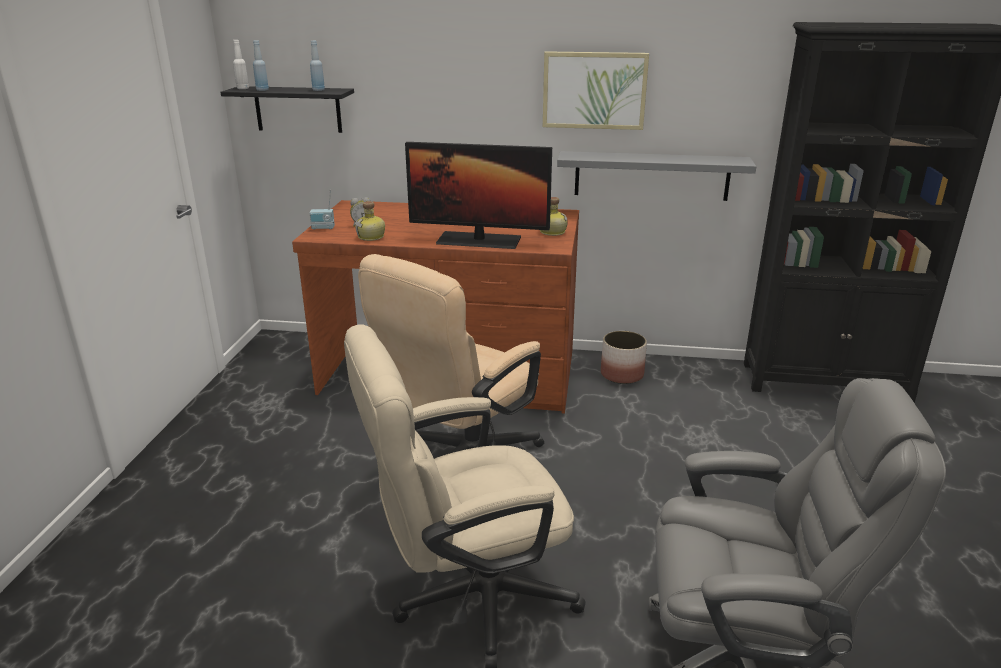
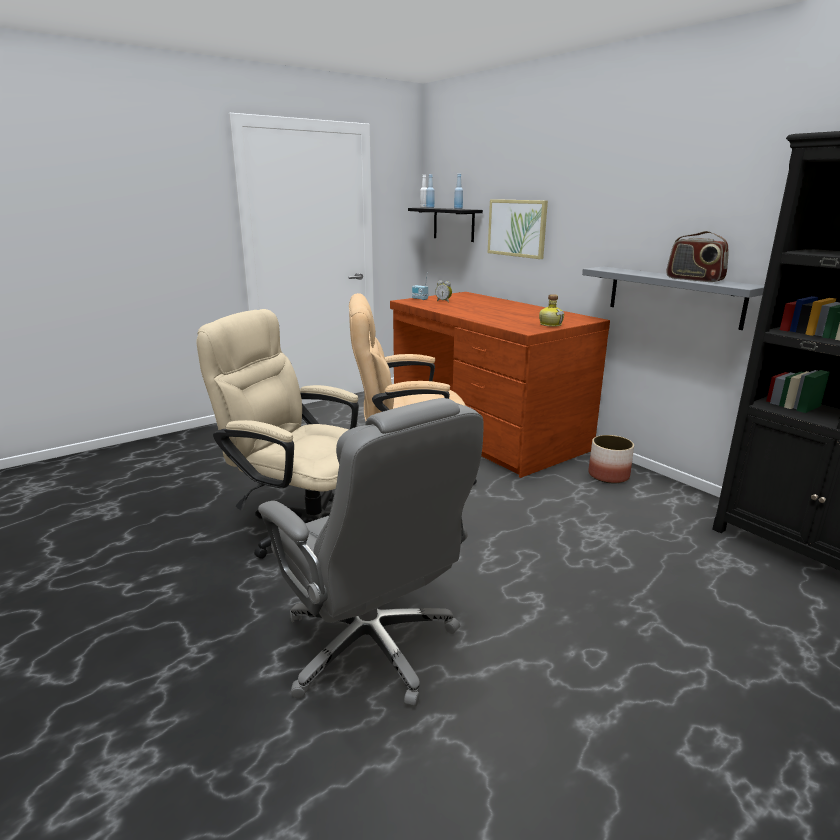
camera: 45 degrees right, 5 degrees down
bottle [355,201,385,241] -> none
monitor [405,142,552,249] -> none
picture [543,51,649,130] -> picture moved to [488,199,548,259]
none -> radio [666,231,729,282]

